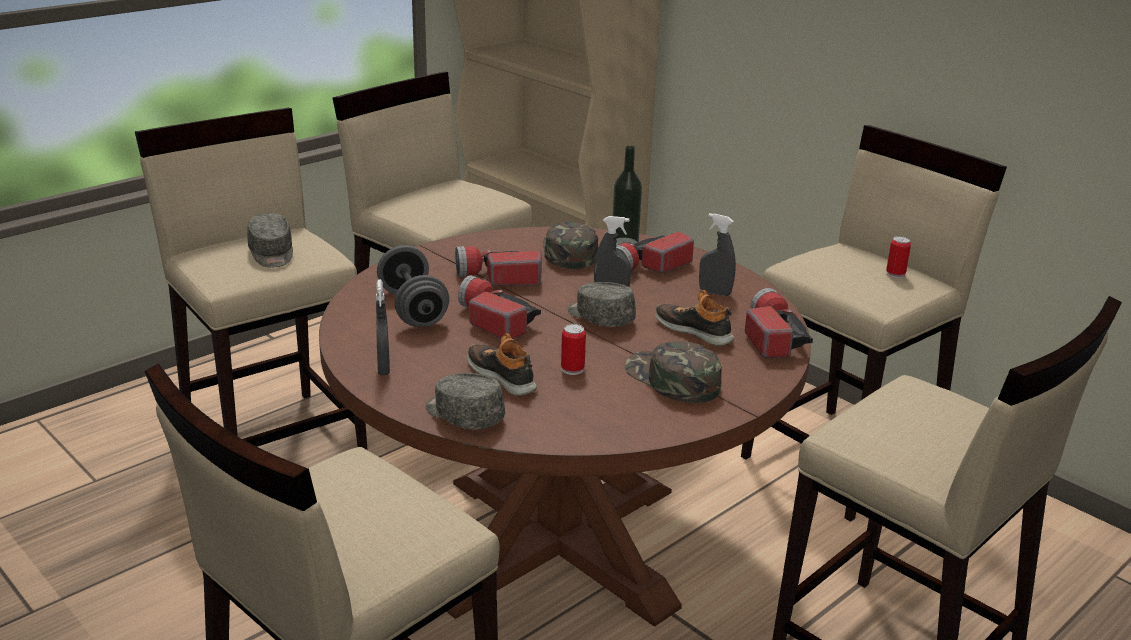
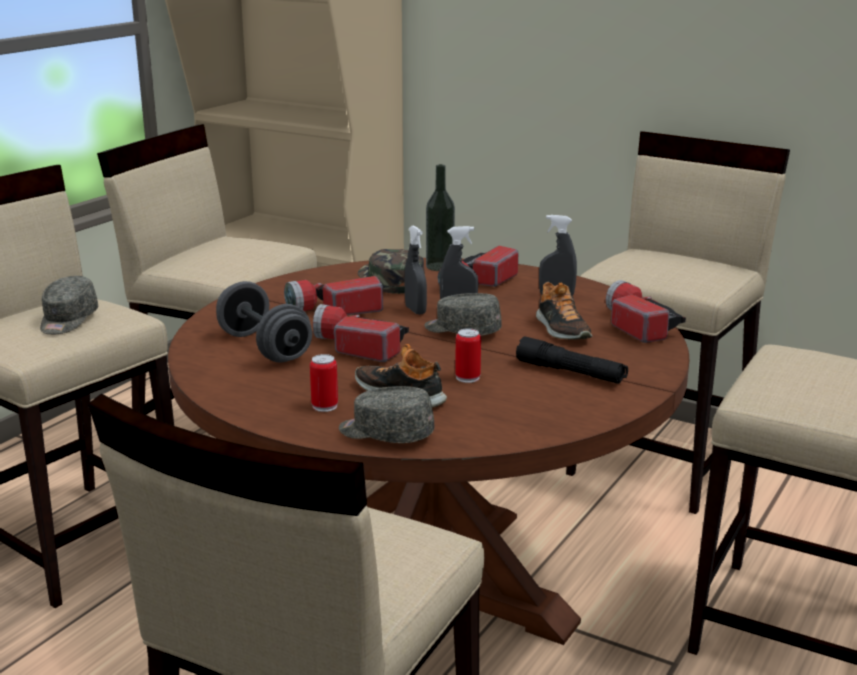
camera: 15 degrees left, 5 degrees down
grey cap [247,213,293,267] -> grey cap turned 45 degrees clockwise [40,276,98,334]
grey spray bottle [376,279,390,375] -> grey spray bottle moved to [405,226,427,315]
green cap [625,341,722,403] -> black flashlight [516,337,628,384]
shoe [655,290,734,346] -> shoe turned 135 degrees counterclockwise [536,282,592,340]
can [886,236,911,278] -> can moved to [310,354,338,412]

